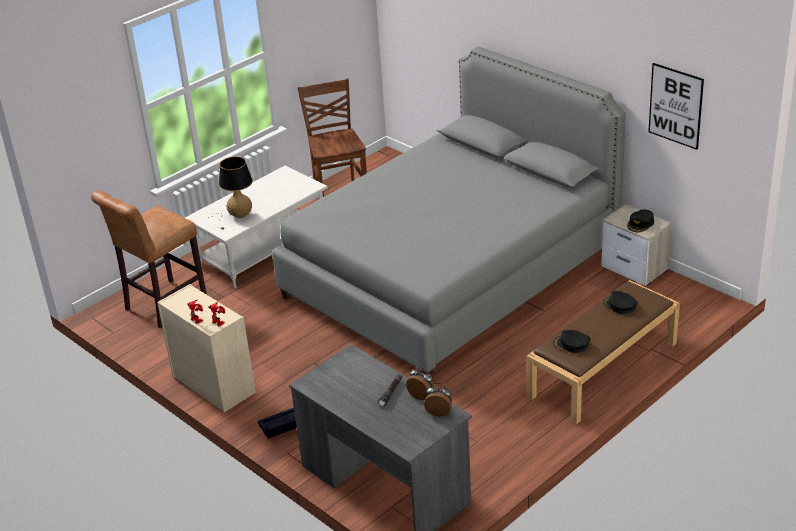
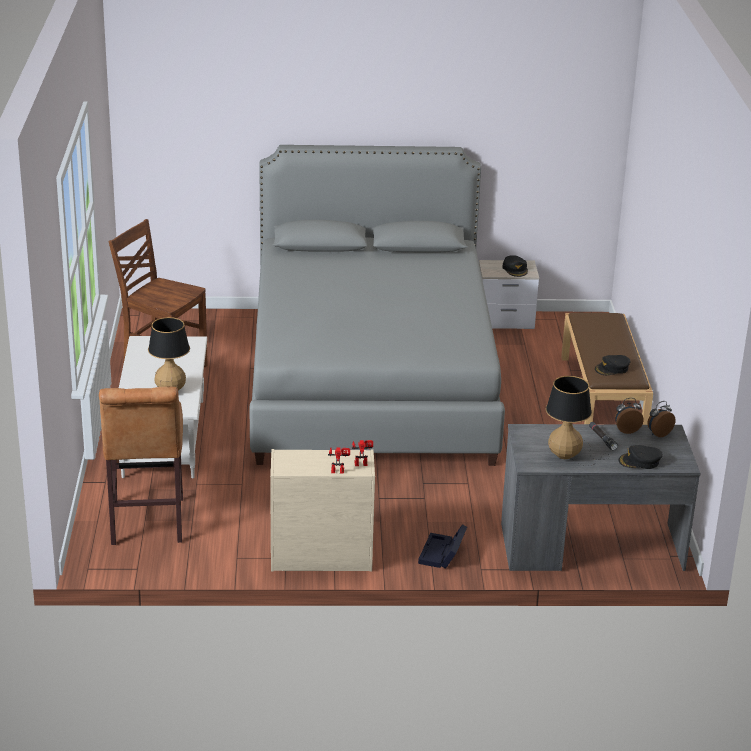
camera: 50 degrees left, 5 degrees down
black cap [603,291,638,314] -> black cap moved to [619,445,663,469]
picture [648,63,704,150] -> none
none -> table lamp [546,376,599,466]

